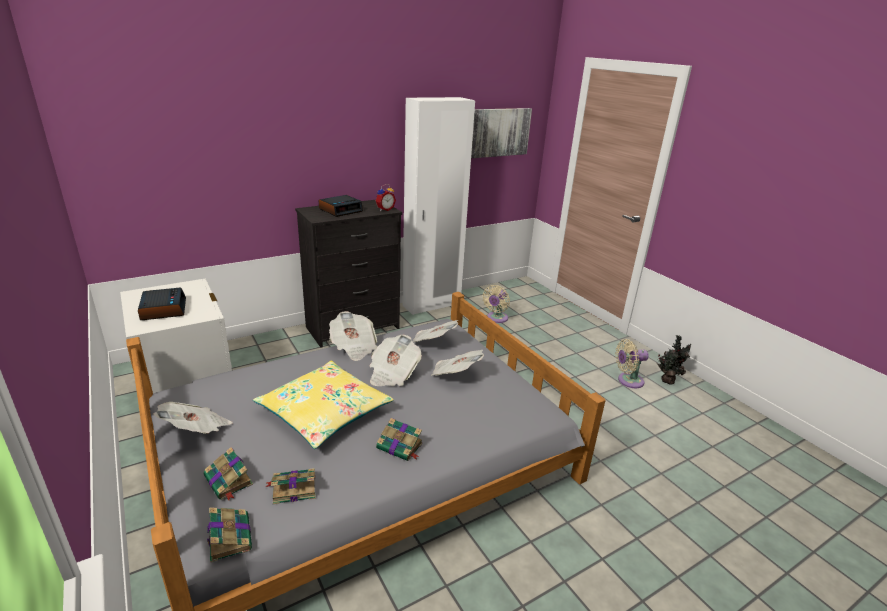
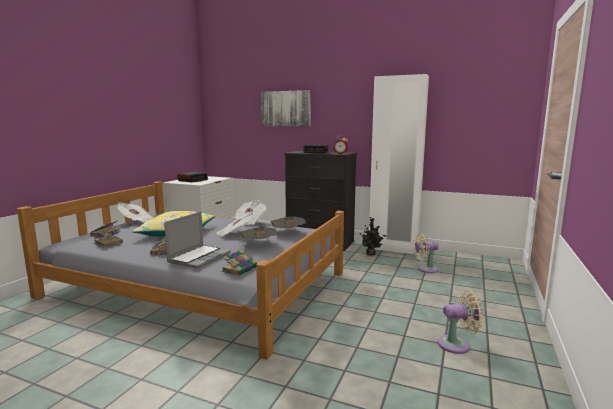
camera: 55 degrees right, 15 degrees down
book [207,507,252,562] -> book moved to [222,250,257,276]
picture [471,108,532,158] -> picture moved to [261,90,311,126]
beige fan [615,339,649,388] -> beige fan turned 135 degrees clockwise [438,290,484,354]
potted plant [656,335,691,385] -> potted plant moved to [358,217,387,255]
none -> laptop [164,212,231,269]

